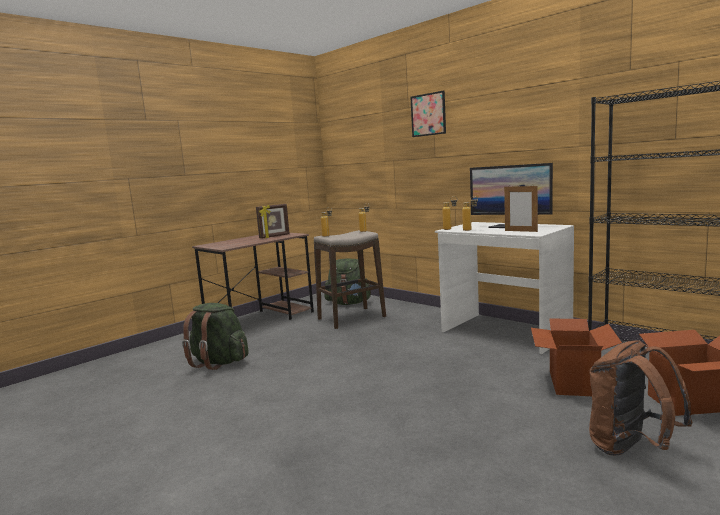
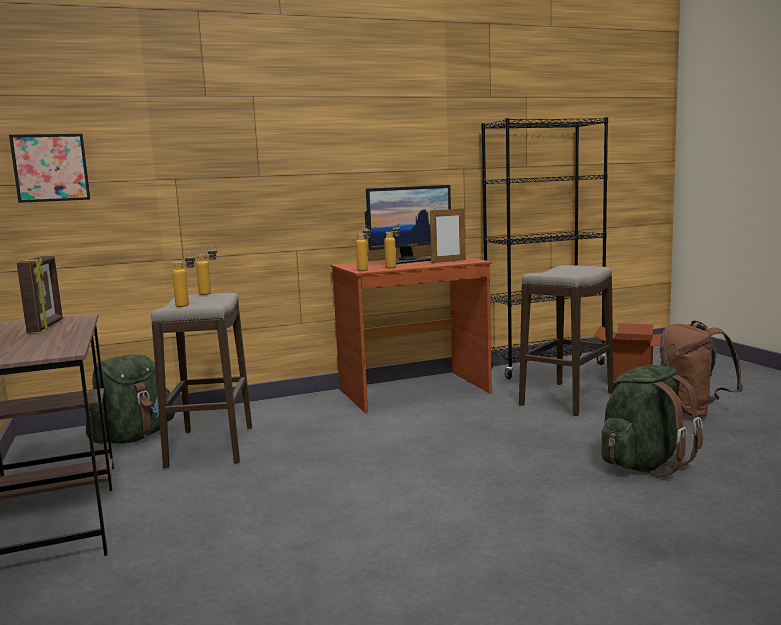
camera: 65 degrees left, 0 degrees up
green backpack [182,303,249,370] -> green backpack moved to [601,365,703,477]
picture [410,91,446,137] -> picture moved to [9,134,90,203]
white desk [435,222,574,354] -> brown desk [330,256,492,413]
cardboard box [531,319,622,396] -> stool [519,265,614,416]

